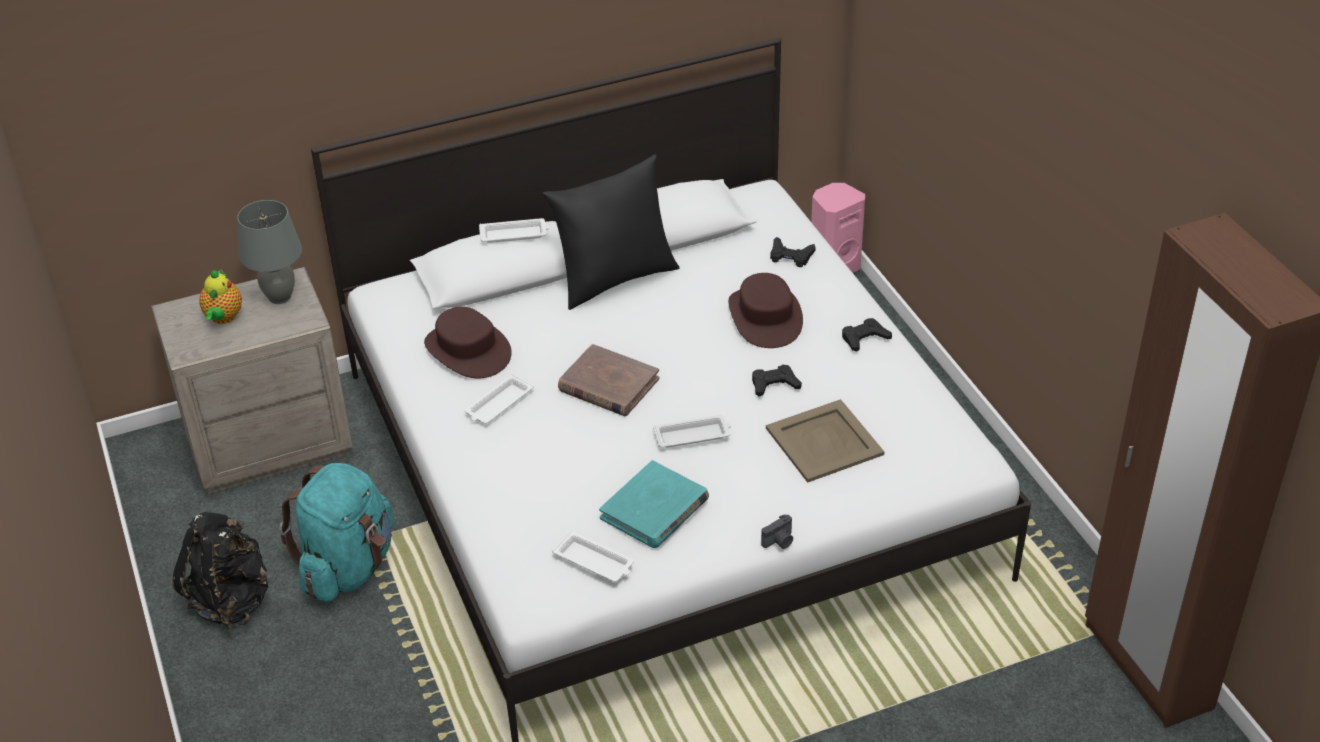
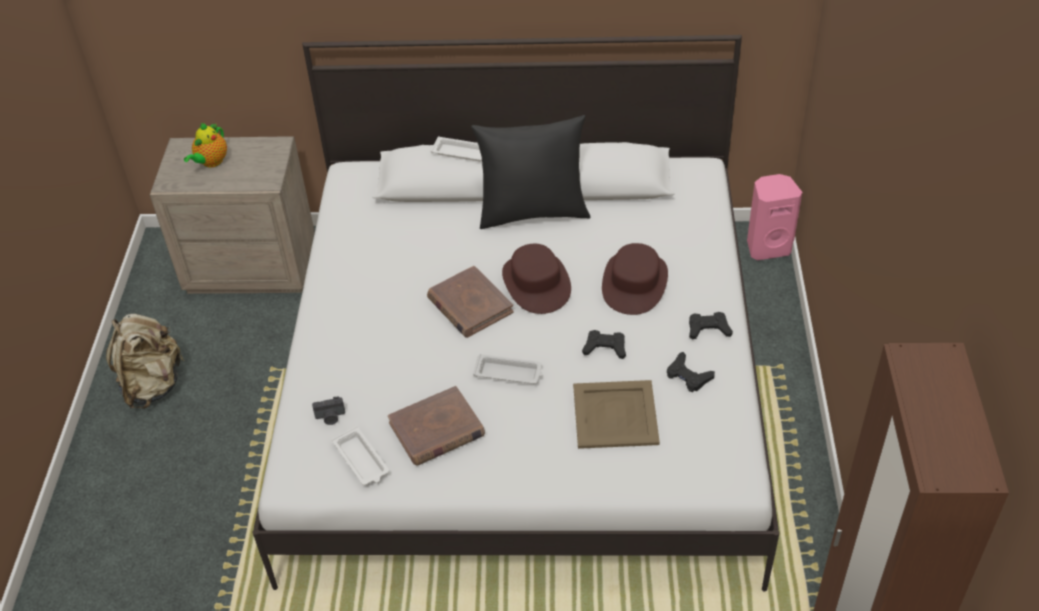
camera: 25 degrees right, 5 degrees up
black backpack [172,512,268,629] -> beige backpack [106,314,185,409]
grey table lamp [237,200,302,304] -> none
turquoise backpack [279,463,394,602] -> none
brown hat [424,306,512,379] -> brown hat moved to [502,244,571,314]
white tray [465,373,534,424] -> none
turquoise book [599,460,709,548] -> brown book [388,386,485,465]
camera [761,514,793,549] -> camera moved to [312,396,345,425]
black game controller [770,237,816,267] -> black game controller moved to [667,352,715,392]

